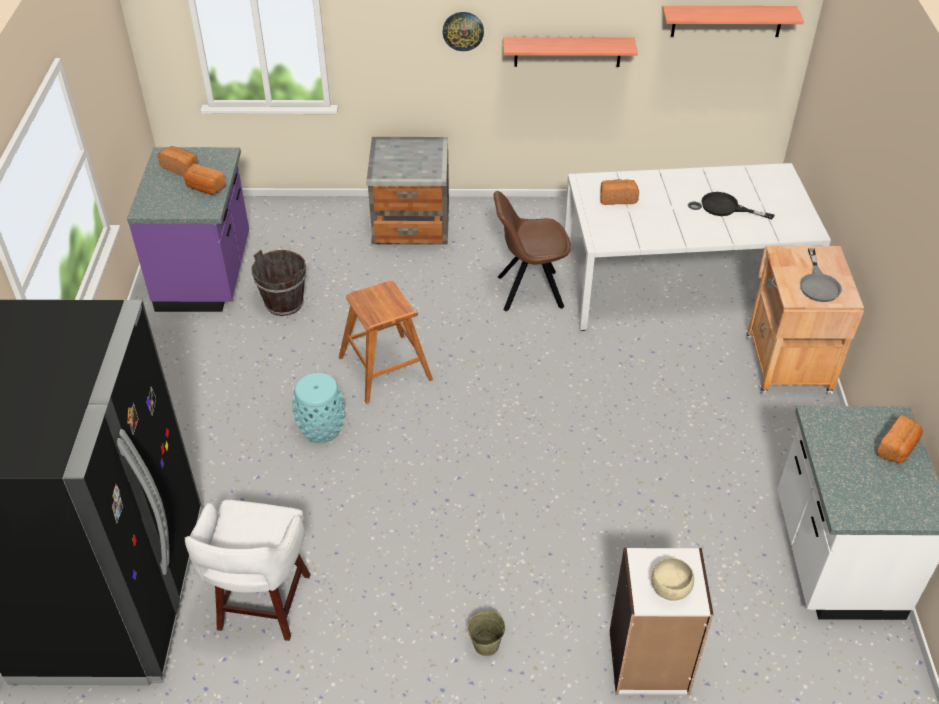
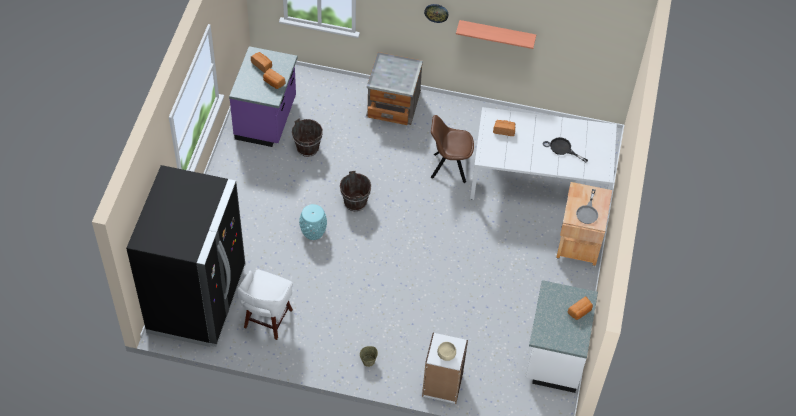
camera: 10 degrees right, 10 degrees up
brown stool [339,280,433,404] -> brown bucket [340,171,371,212]
shelf [662,6,804,37] -> none

